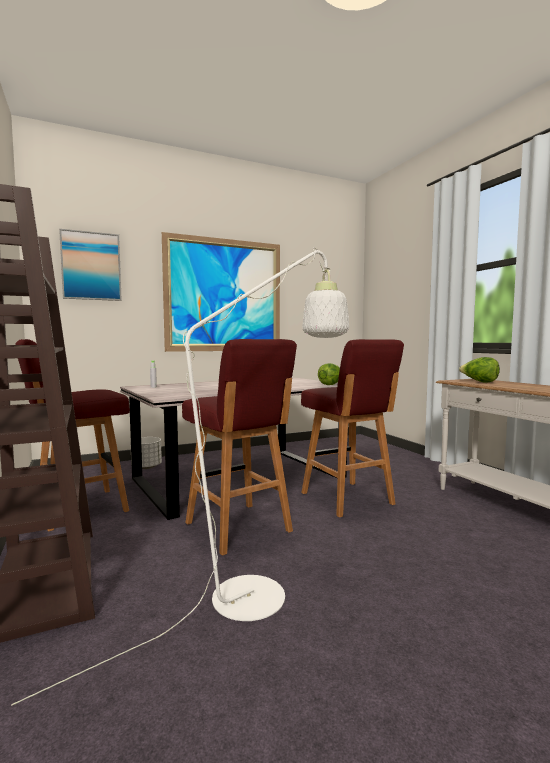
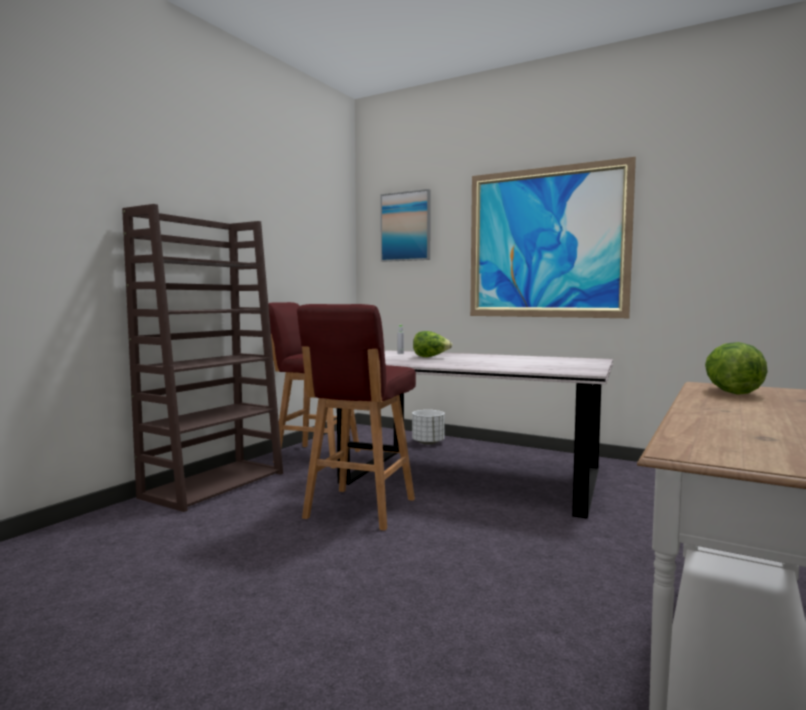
camera: 55 degrees right, 0 degrees up
white floor lamp [11,247,349,706] -> none
red stool [301,339,404,518] -> none
lettuce [318,363,340,385] -> lettuce moved to [413,331,453,357]

